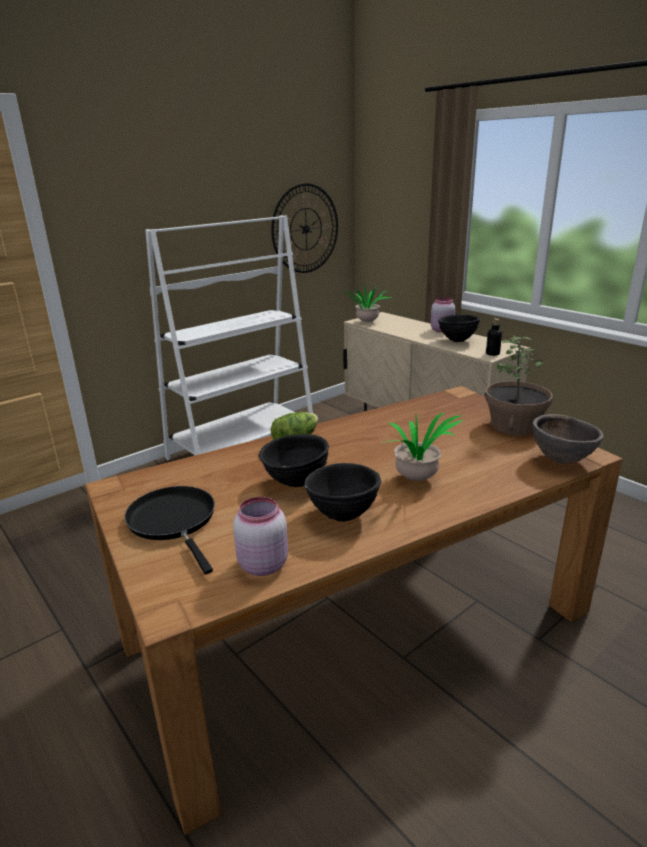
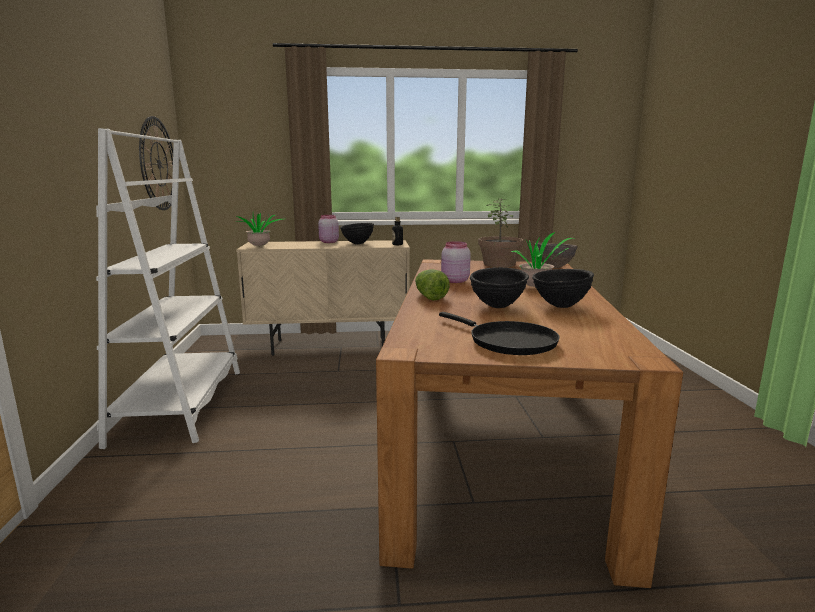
camera: 55 degrees left, 10 degrees down
black frying pan [124,486,215,574] -> black frying pan turned 135 degrees counterclockwise [439,312,560,355]
pink jar [233,497,288,576] -> pink jar moved to [441,241,471,283]

